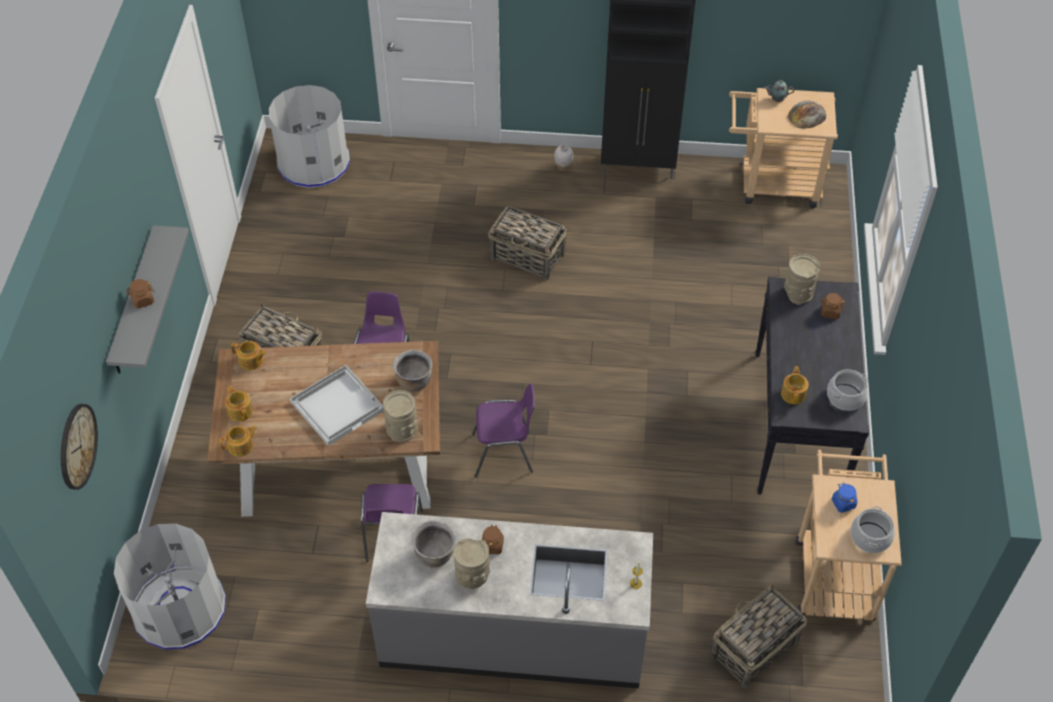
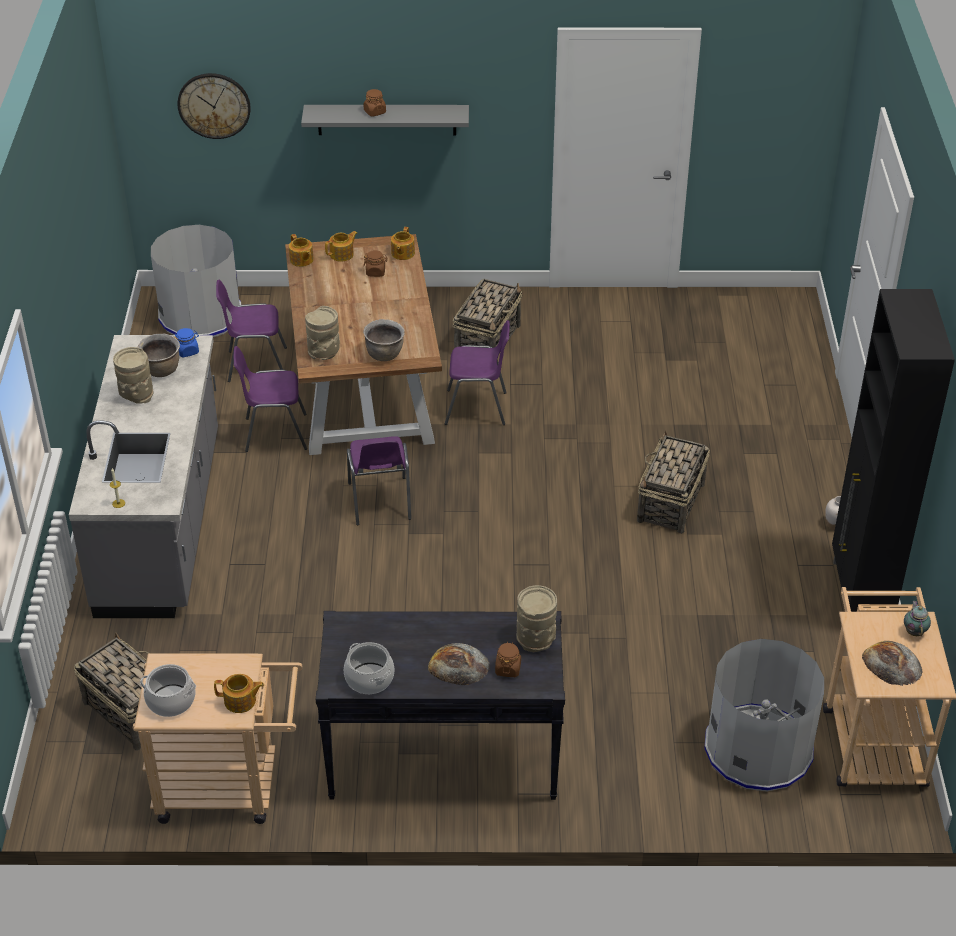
camera: 85 degrees right, 10 degrees down
grey trash can [269,85,350,188] -> grey trash can moved to [704,639,824,792]
white tray [290,365,384,446] -> none
brown jar [482,524,504,555] -> brown jar moved to [363,250,388,277]
teapot [781,366,809,405] -> teapot moved to [214,674,264,713]
blue jar [832,483,858,513] -> blue jar moved to [175,328,199,357]
none -> purple chair [216,280,287,382]
none -> bread [428,643,490,685]

